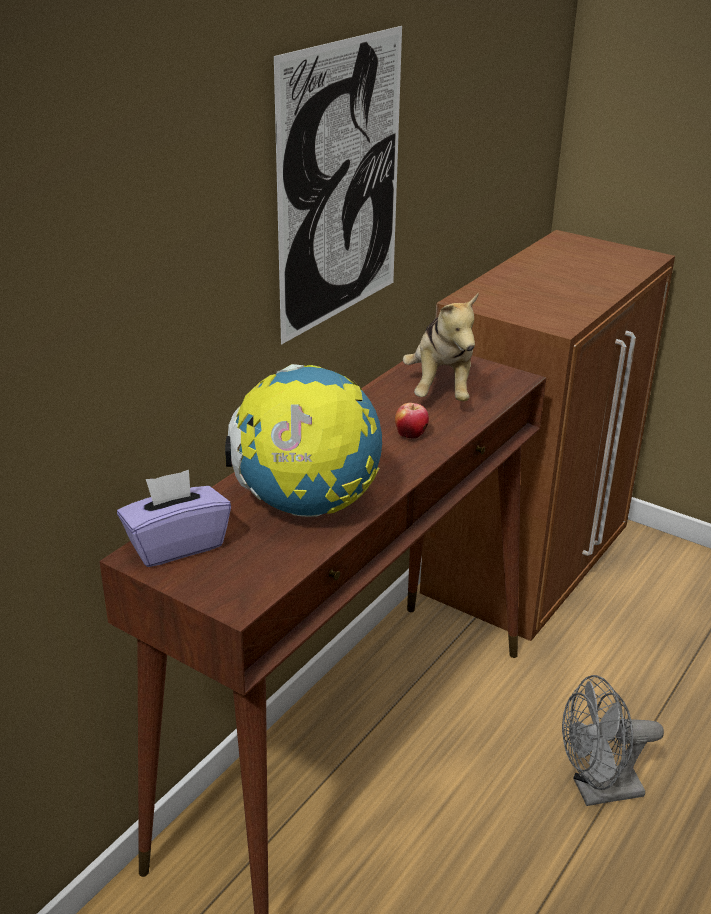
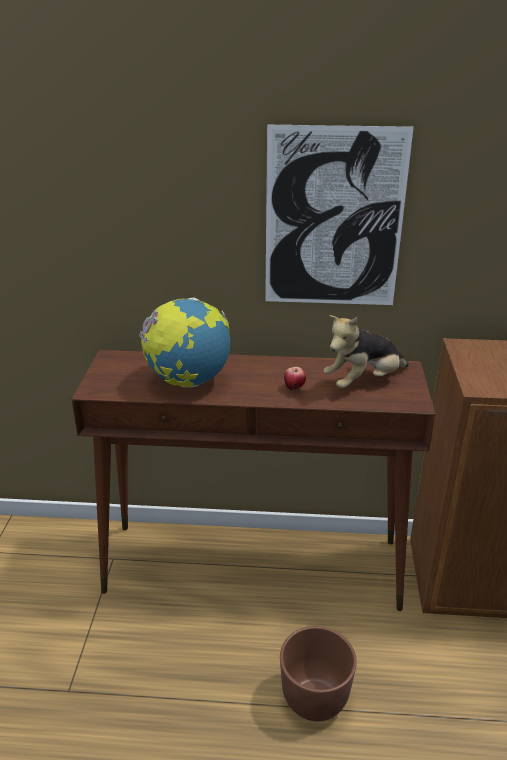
camera: 60 degrees right, 0 degrees up
purple tissue box [117,470,231,567] -> none
grey fan [562,675,664,806] -> brown planter [280,626,357,721]

